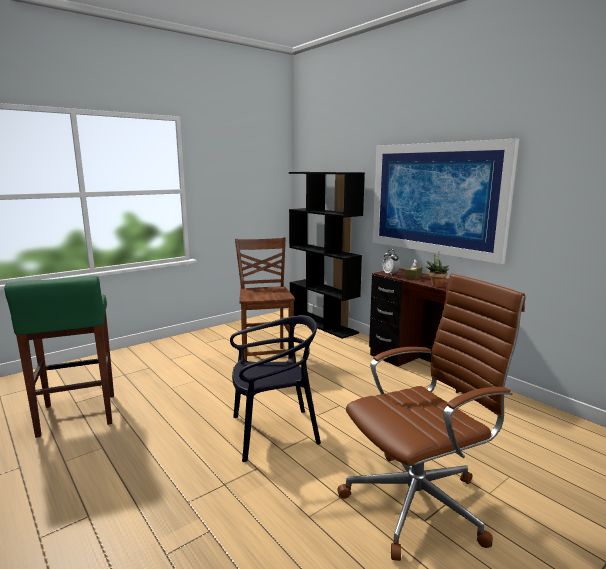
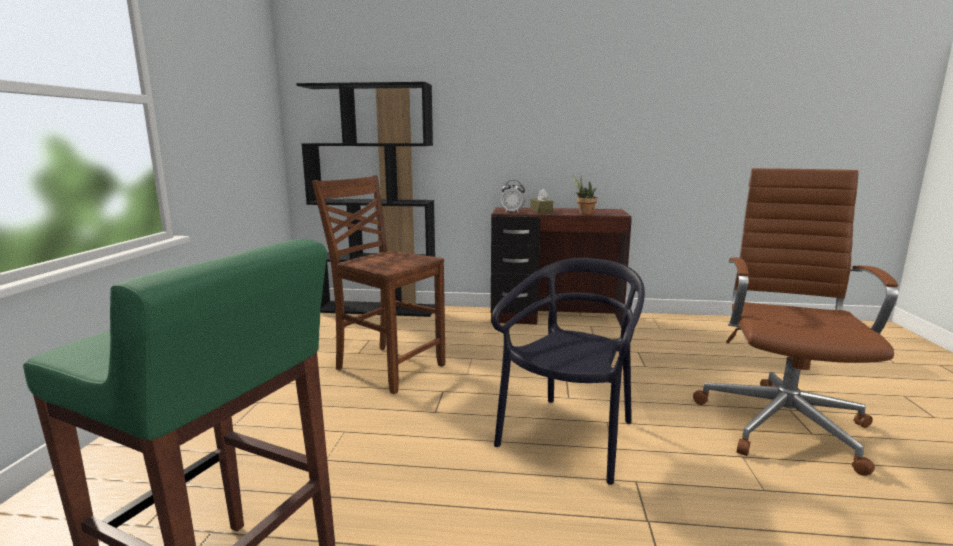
camera: 45 degrees left, 0 degrees up
picture [373,139,519,264] -> none

